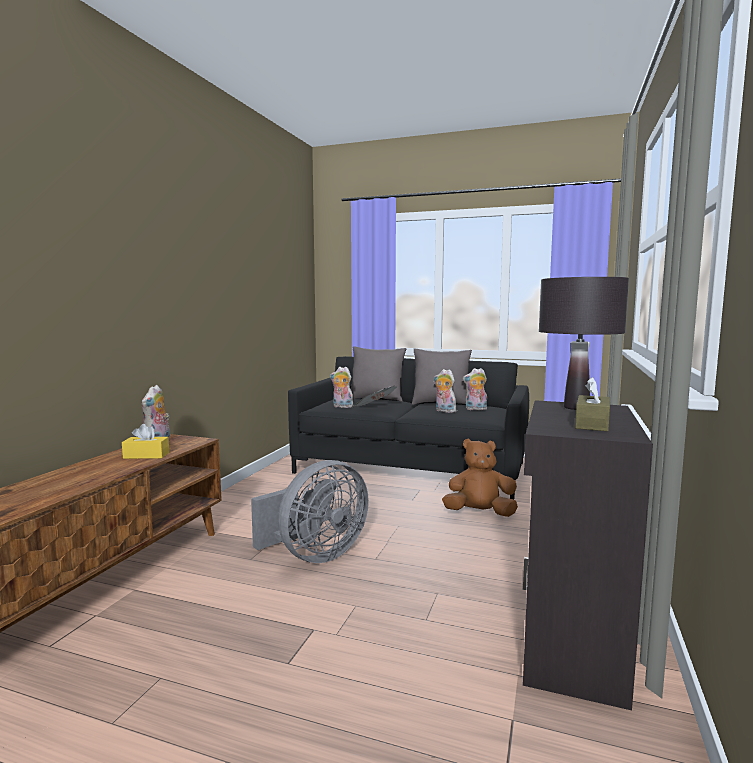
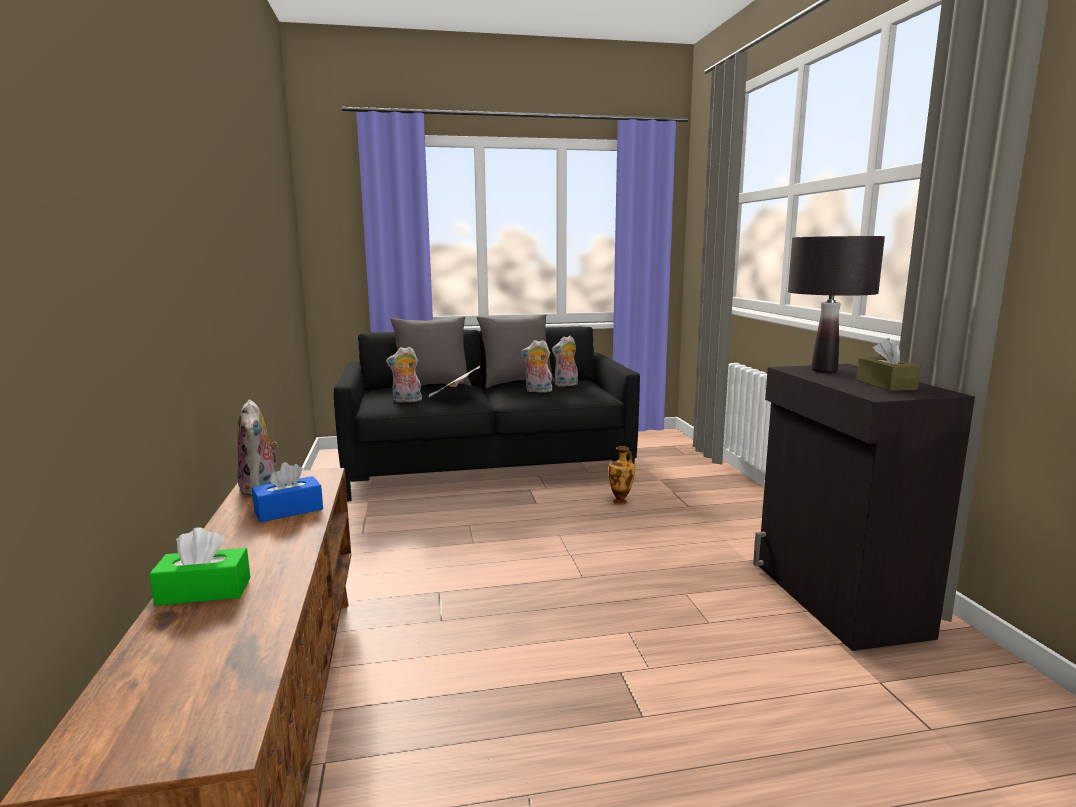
camera: 30 degrees left, 5 degrees up
yellow tissue box [122,424,169,459] -> blue tissue box [252,462,323,522]
grey fan [251,460,369,563] -> none
brown plush toy [442,439,518,517] -> vase [609,446,635,505]
none -> green tissue box [149,527,251,606]

